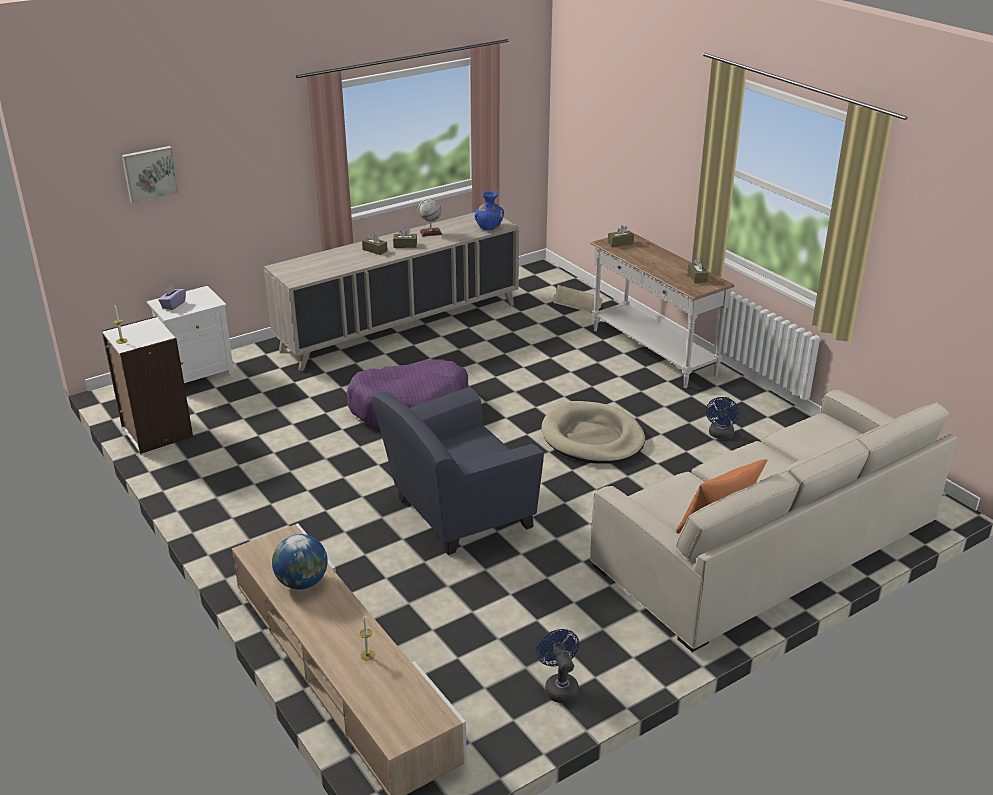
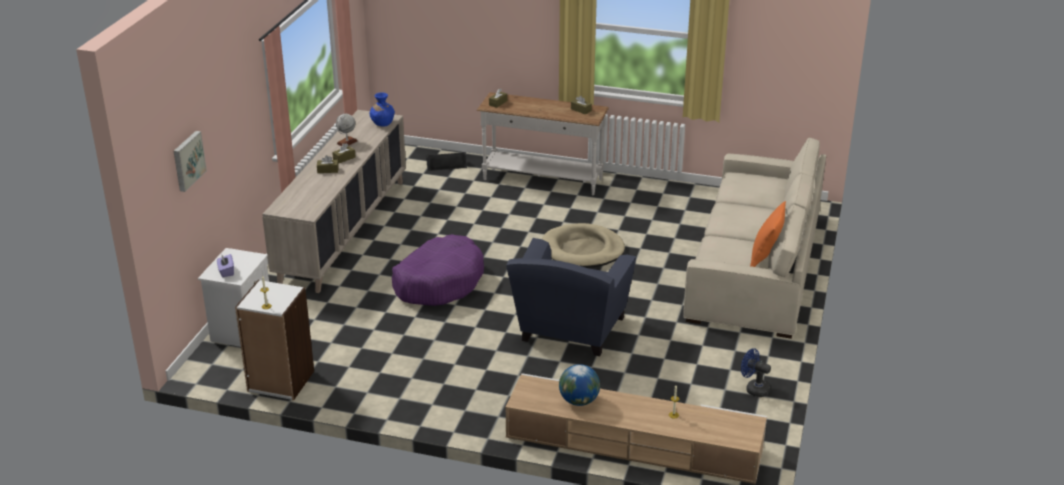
camera: 40 degrees left, 0 degrees up
beige speaker [553,285,603,313] -> black speaker [426,152,467,171]
blue fan [706,397,740,439] -> none

